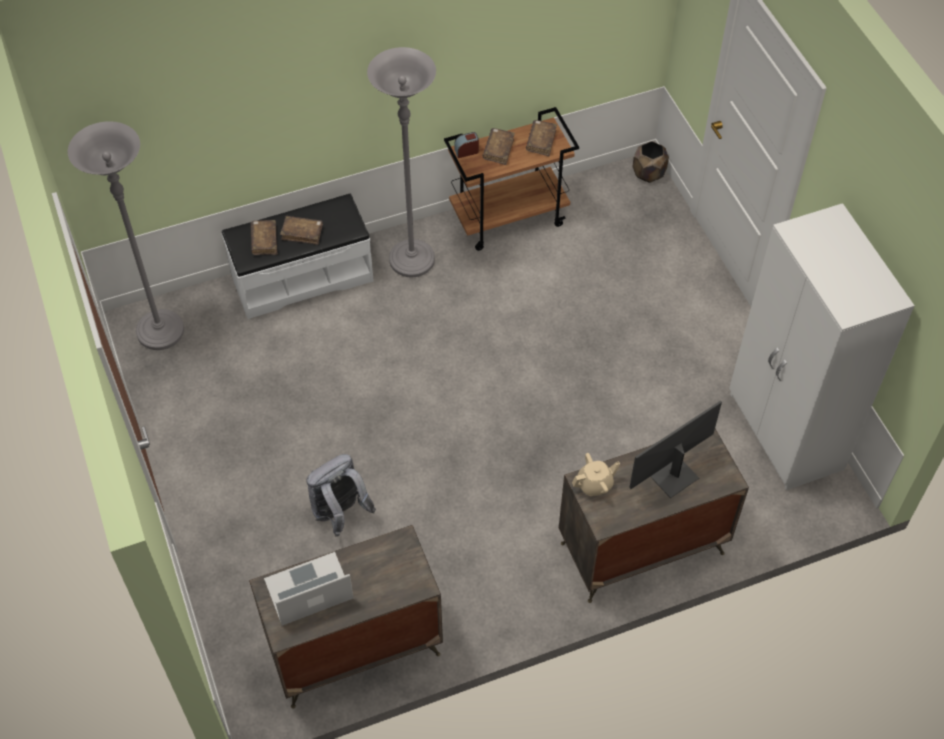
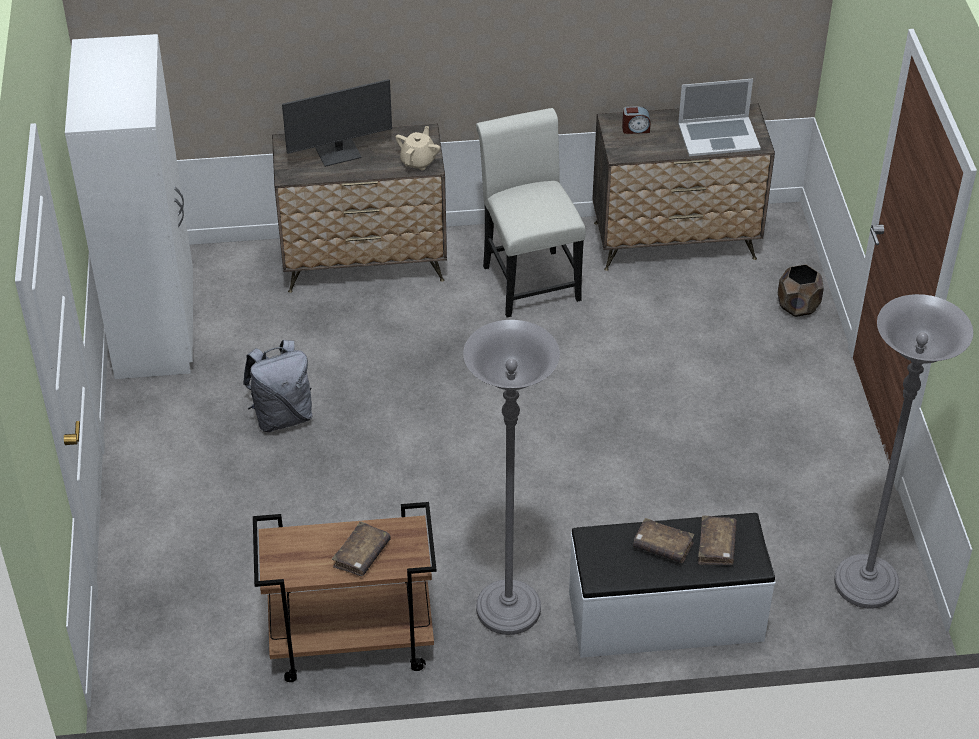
camera: 165 degrees left, 10 degrees down
grey backpack [306,454,376,537] -> grey backpack moved to [243,340,312,432]
alarm clock [454,132,479,158] -> alarm clock moved to [622,106,651,134]
brown book [526,120,557,157] -> none
beige teapot [572,453,620,496] -> beige teapot turned 120 degrees clockwise [396,126,440,170]
brown planter [632,141,669,183] -> brown planter moved to [778,264,824,317]
none -> white chair [476,108,586,318]

